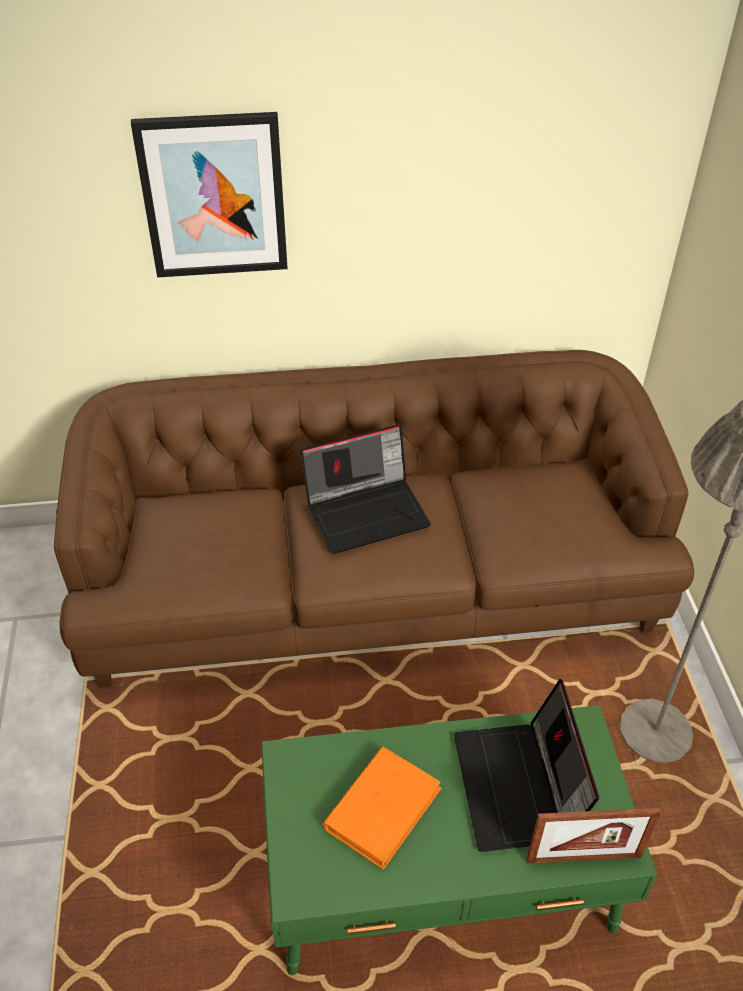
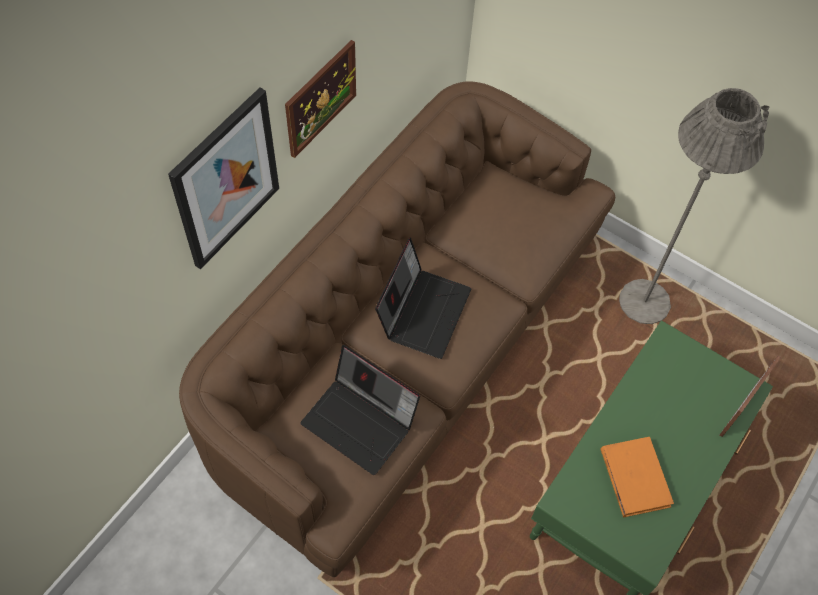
camera: 50 degrees left, 15 degrees up
laptop [454,679,599,852] -> laptop moved to [300,345,420,475]
none -> picture [285,40,356,158]

